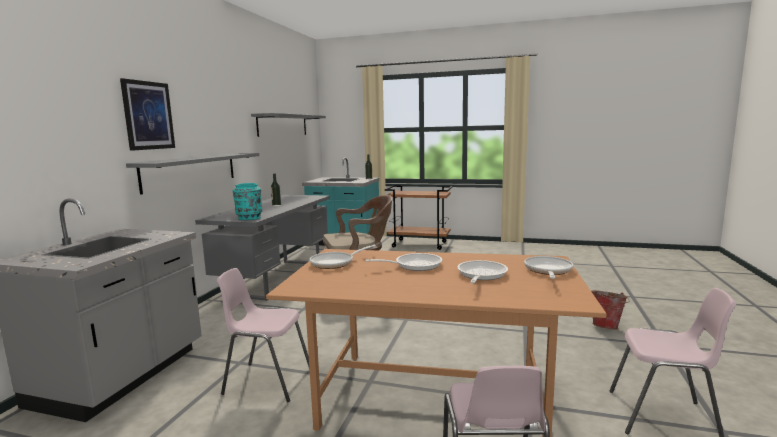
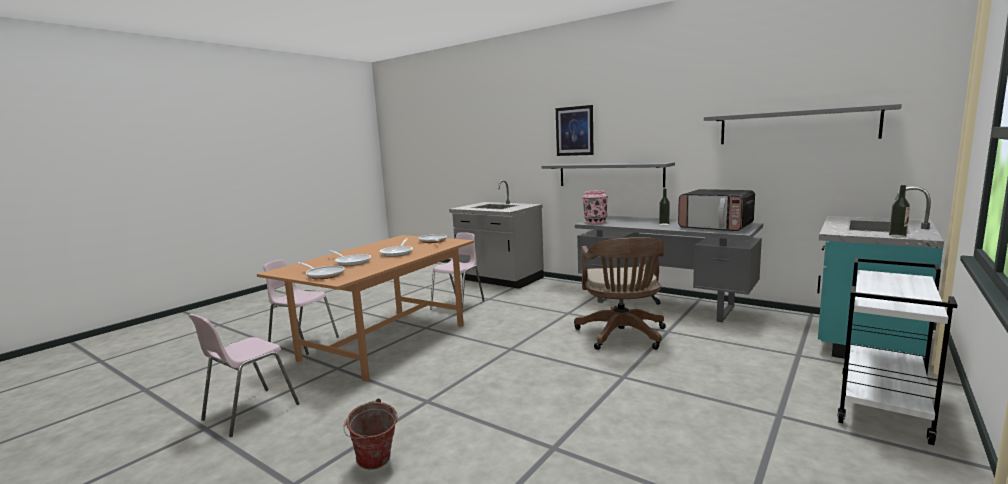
camera: 110 degrees right, 0 degrees up
turquoise vase [233,183,262,220] -> pink vase [583,191,608,224]
brown cart [385,185,452,250] -> white cart [838,258,957,445]
none -> microwave [678,189,755,231]

